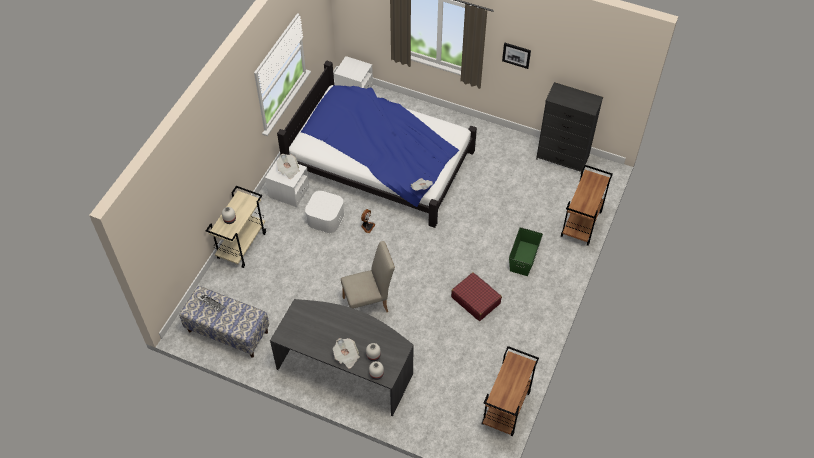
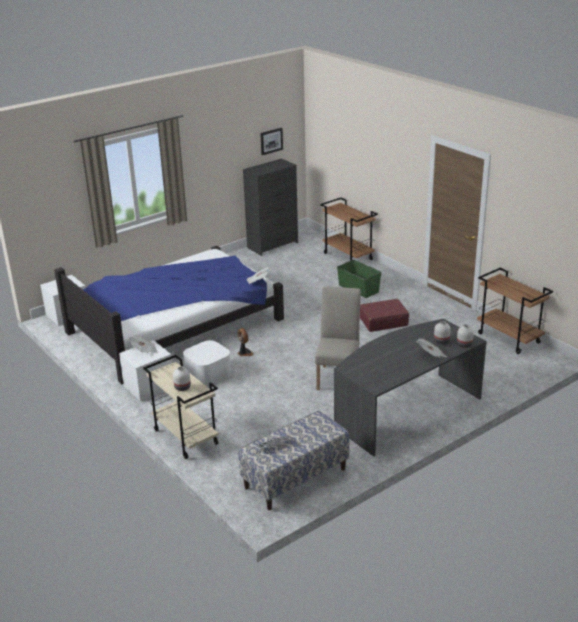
camera: 60 degrees left, 25 degrees down
picture [502,43,531,69] -> picture moved to [260,128,283,155]

